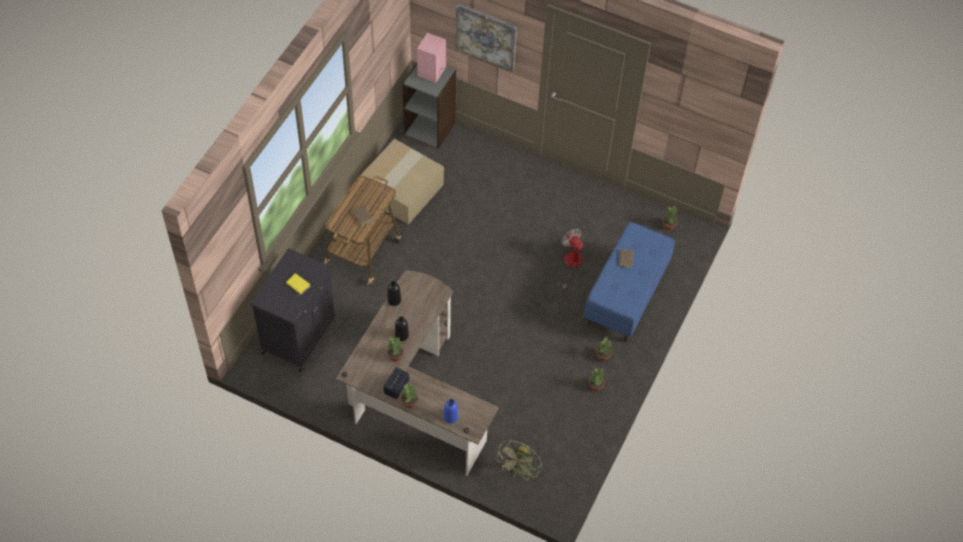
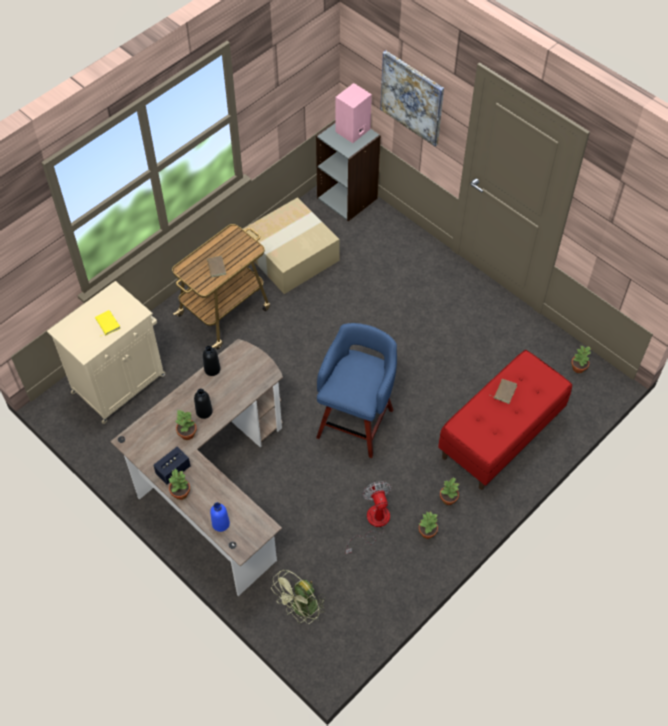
camera: 20 degrees right, 0 degrees up
black cabinet [250,248,336,372] -> beige cabinet [47,281,166,424]
fan [559,229,583,290] -> fan moved to [346,481,391,554]
blue bench [584,222,675,342] -> red bench [438,350,572,490]
none -> blue stool [316,323,397,458]

